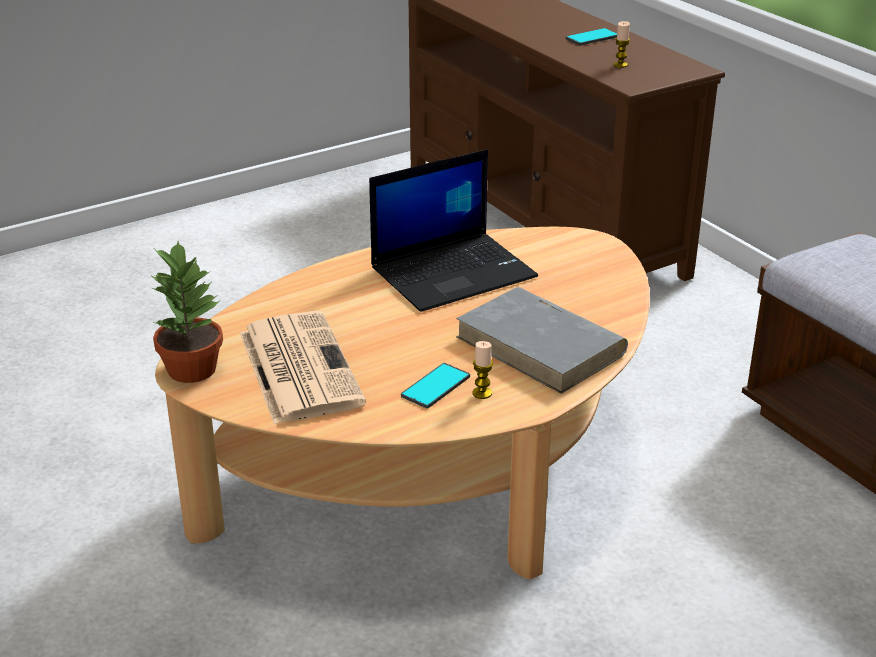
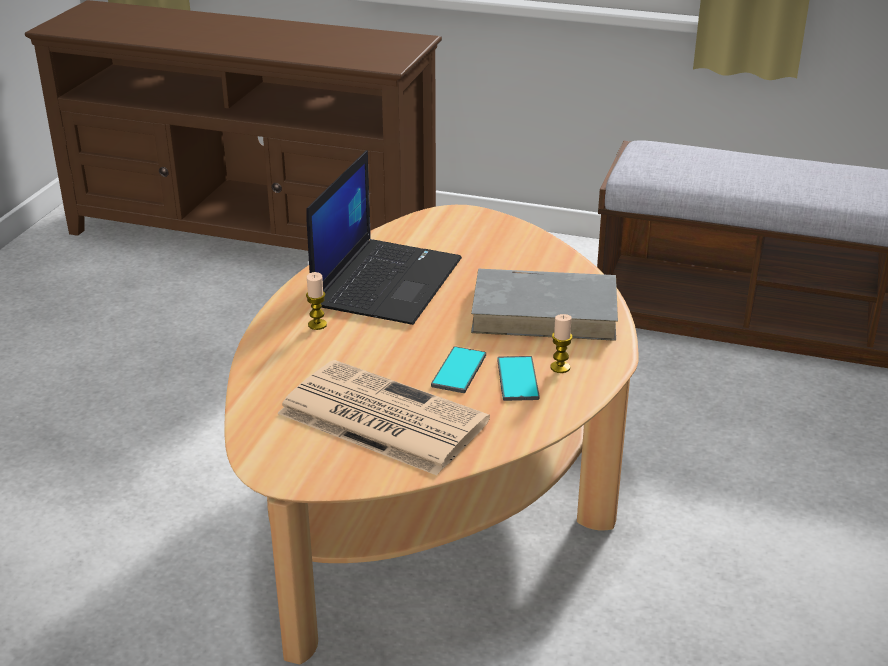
camera: 40 degrees left, 0 degrees up
potted plant [152,241,223,383] -> none
phone [566,28,617,45] -> phone moved to [431,346,486,393]
candle [613,21,630,68] -> candle moved to [306,272,327,330]

